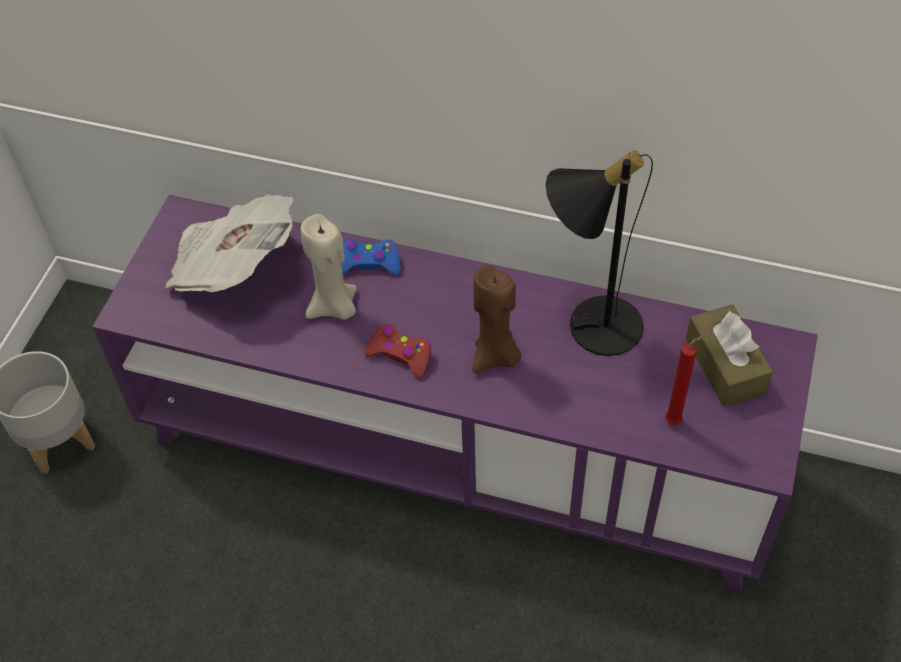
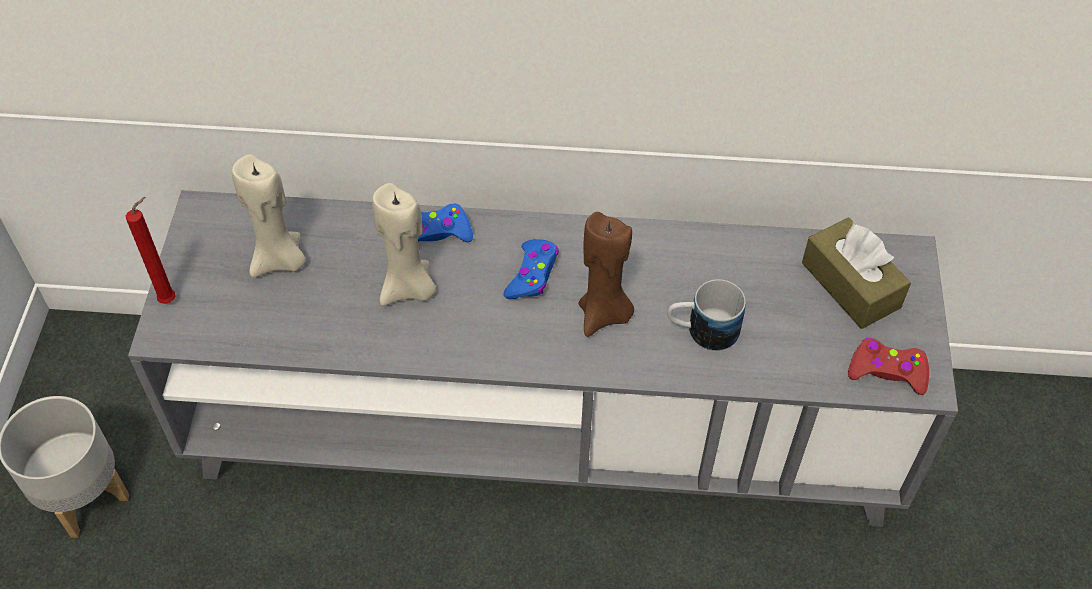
camera: 15 degrees left, 0 degrees up
purple tv stand [92,195,818,593] -> grey tv stand [128,190,958,527]
newspaper [165,194,294,292] -> beige candle [232,155,306,278]
red game controller [364,324,431,378] -> red game controller moved to [848,338,929,395]
black table lamp [545,150,653,356] -> none
red candle [665,335,705,425] -> red candle moved to [126,197,176,304]
none -> blue game controller [503,239,559,299]
none -> mug [667,279,746,351]

